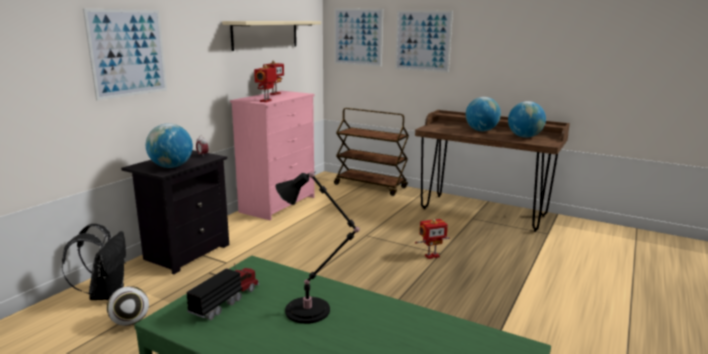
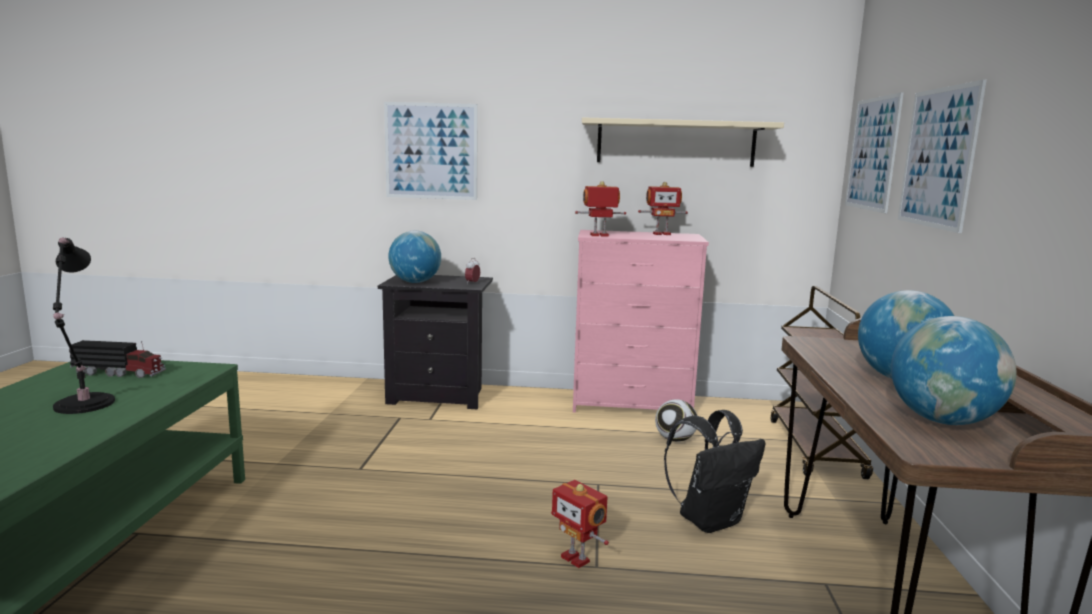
camera: 65 degrees right, 5 degrees down
black backpack [62,224,126,300] -> black backpack moved to [664,410,766,533]
football [107,286,149,326] -> football moved to [655,399,697,442]

